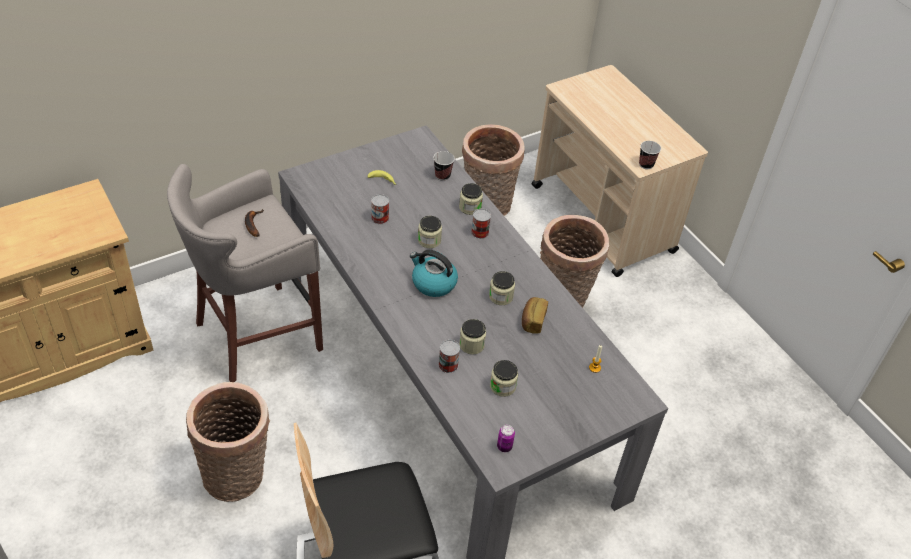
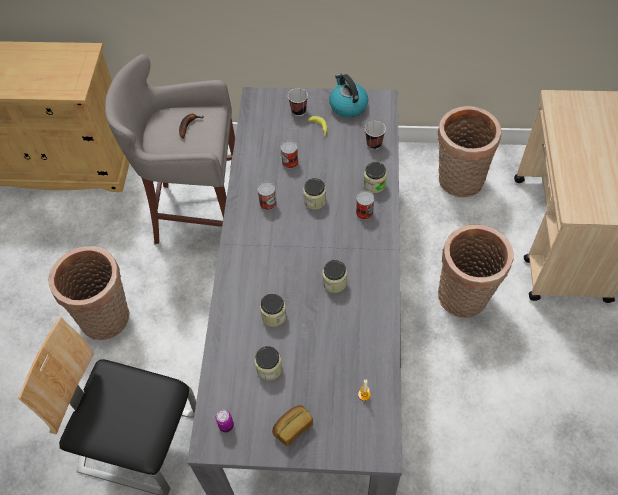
camera: 40 degrees right, 10 degrees up
kettle [410,250,458,297] -> kettle moved to [329,74,368,117]
can [438,340,460,373] -> can moved to [257,182,277,210]
bread [522,297,548,334] -> bread moved to [272,405,313,446]
cup [639,141,661,169] -> cup moved to [288,88,308,116]

